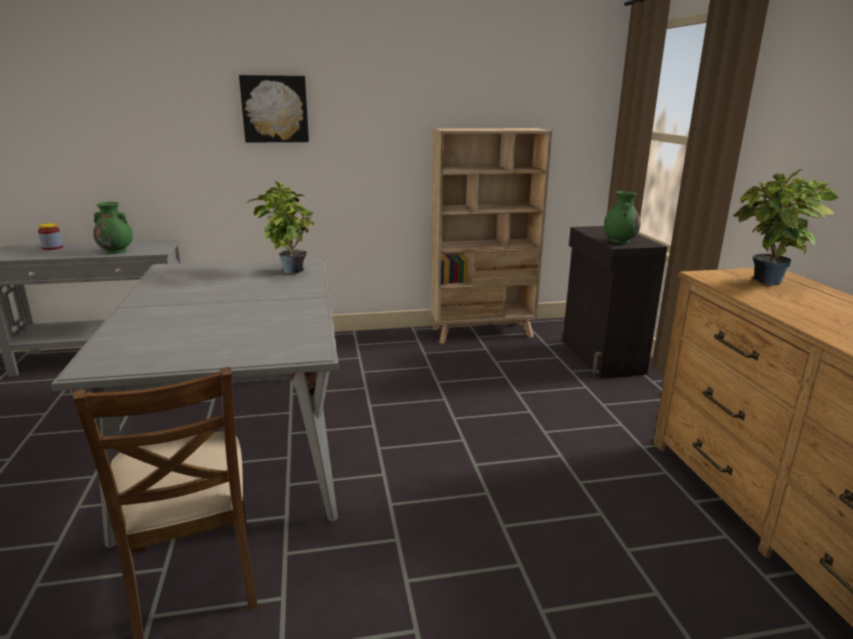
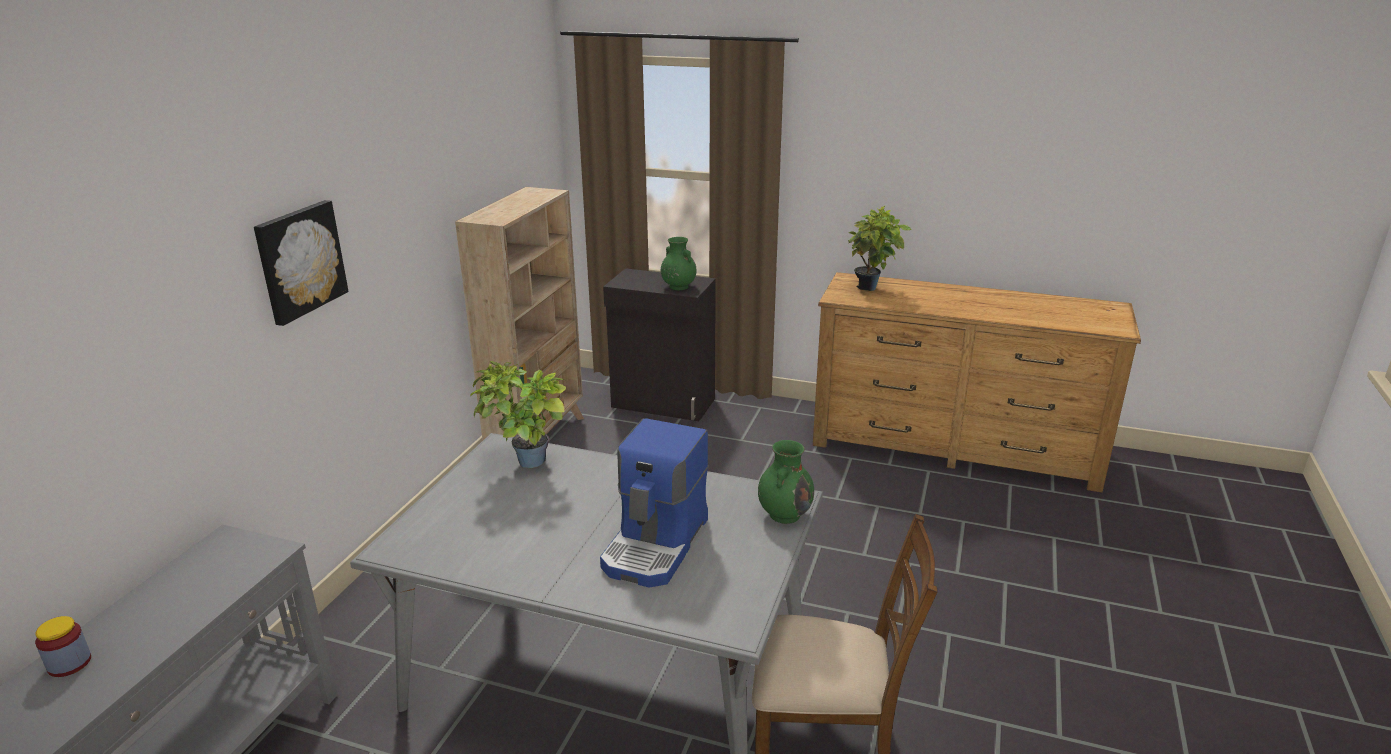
camera: 60 degrees left, 5 degrees up
green vase [93,202,133,254] -> green vase moved to [758,440,814,524]
none -> coffee machine [600,418,709,588]

